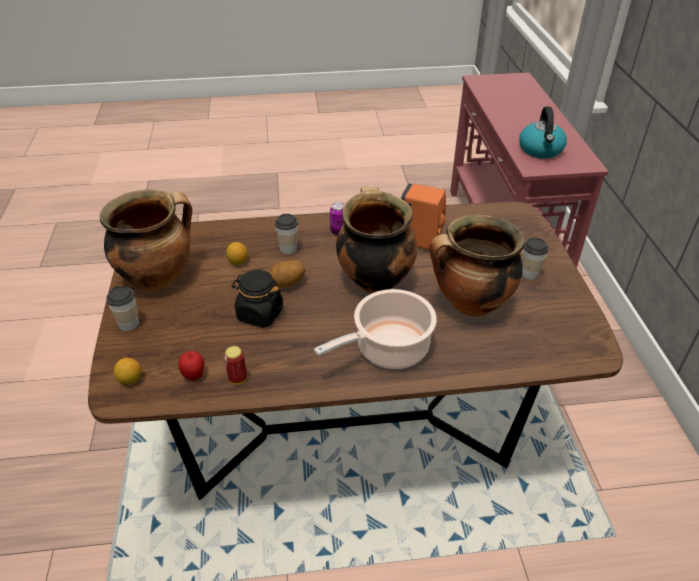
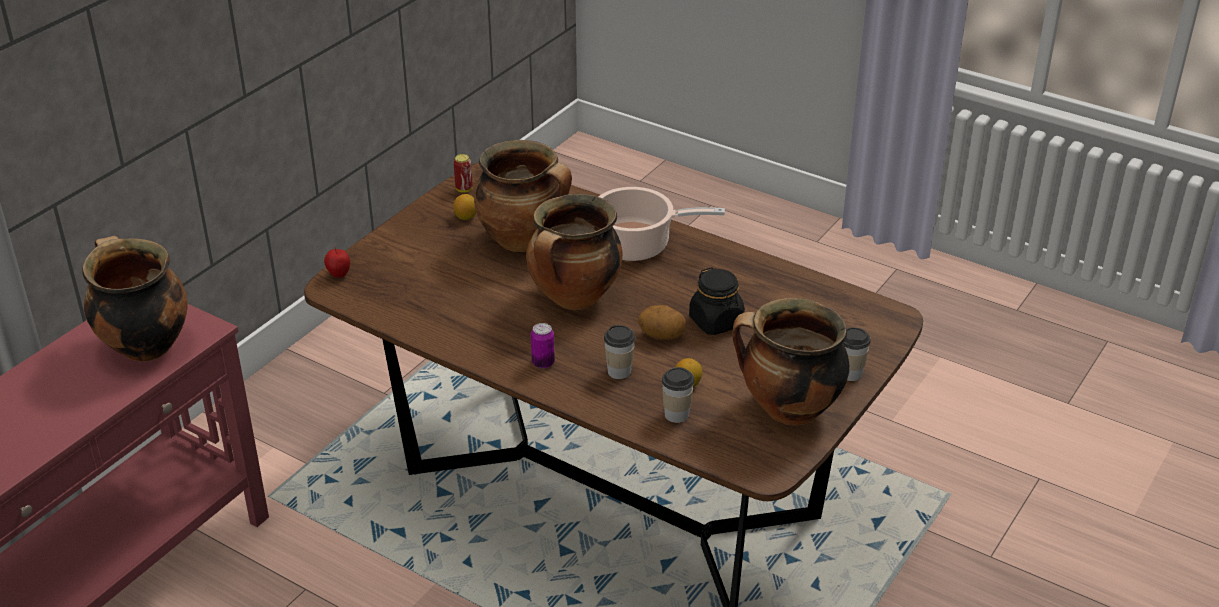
camera: 140 degrees left, 5 degrees down
lemon [114,358,142,385] -> lemon moved to [453,194,476,220]
apple [178,351,204,381] -> apple moved to [324,247,350,278]
can [224,346,247,385] -> can moved to [454,154,473,193]
orange soap dispenser [401,183,446,250] -> none
kettle [519,107,567,158] -> cooking pot [82,236,188,362]
cup [522,238,549,280] -> cup moved to [662,367,694,423]

